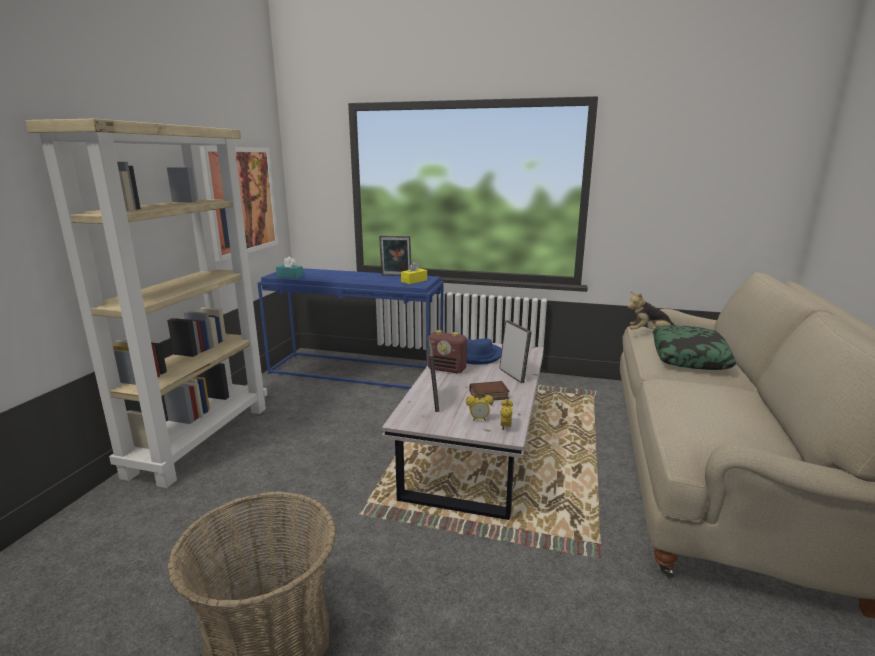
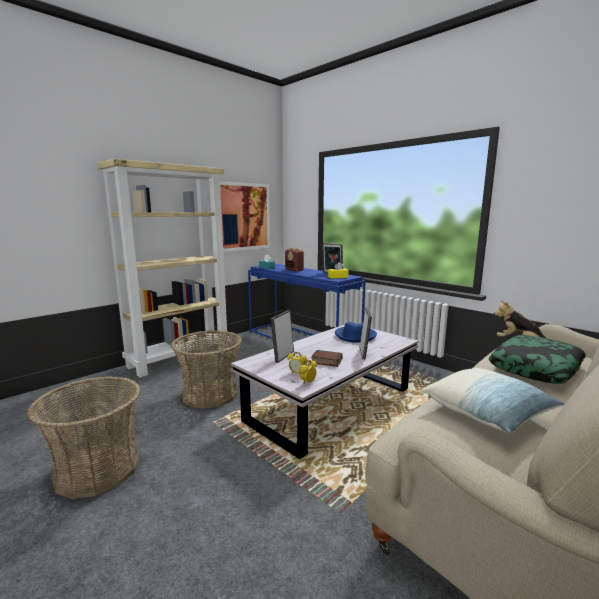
camera: 30 degrees right, 5 degrees down
radio [427,330,467,373] -> radio moved to [285,248,304,271]
none -> basket [171,330,242,409]
none -> pillow [422,368,565,434]

